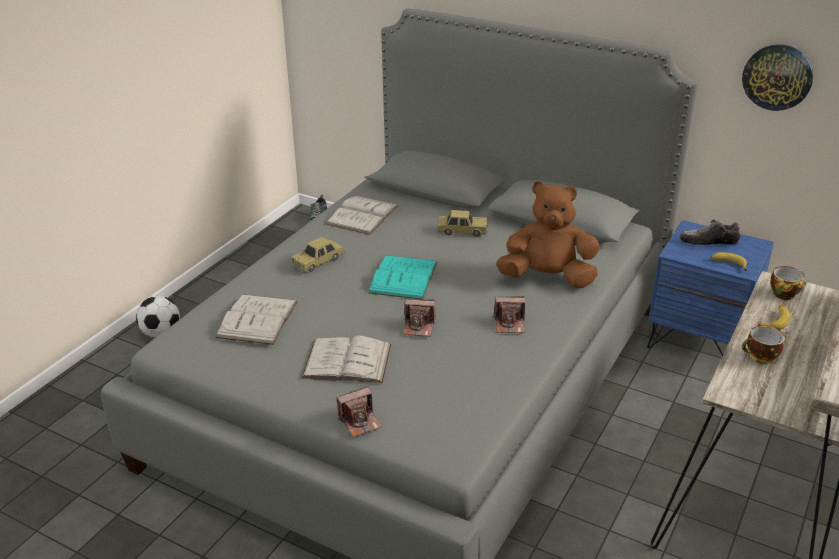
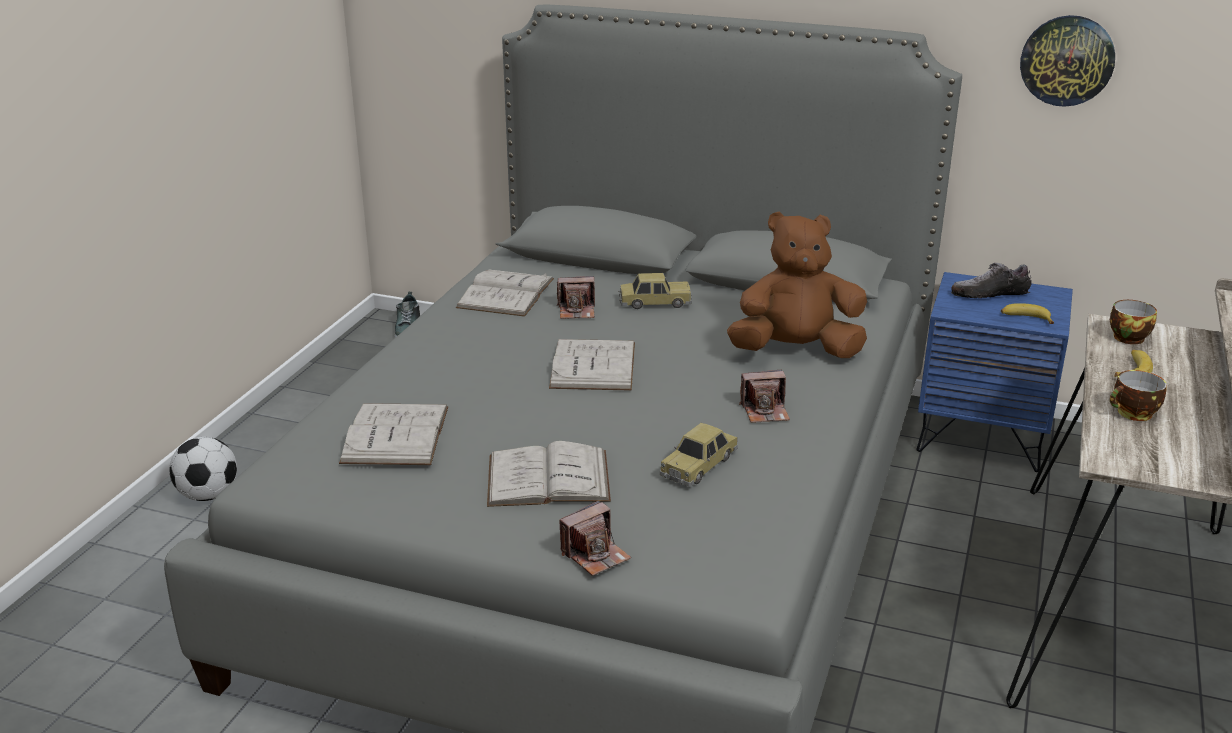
camera: 10 degrees left, 5 degrees down
toy car [291,237,344,272] -> toy car moved to [660,423,738,486]
turquoise book [368,255,438,299] -> white book [549,339,635,391]
camera [403,299,435,337] -> camera moved to [557,276,595,319]

